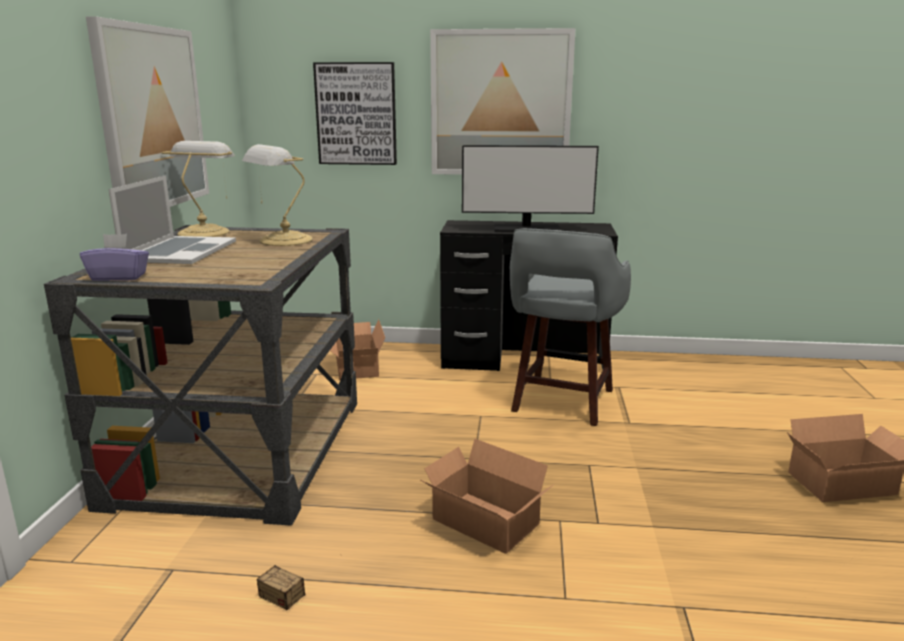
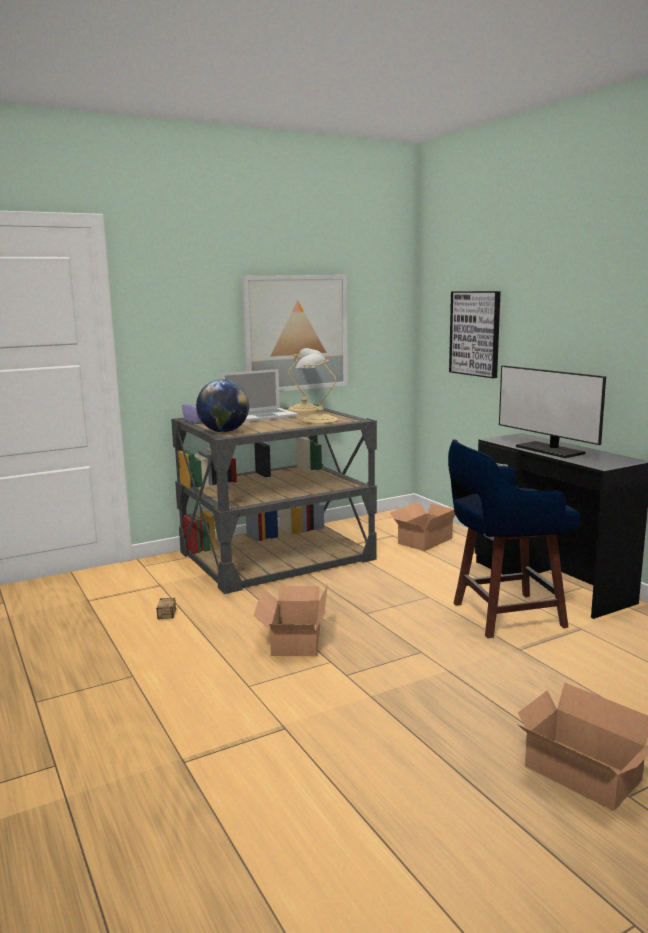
camera: 55 degrees right, 5 degrees down
picture [430,28,576,175] -> none
grey stool [510,228,631,426] -> blue stool [448,439,580,638]
none -> globe [196,380,249,432]

